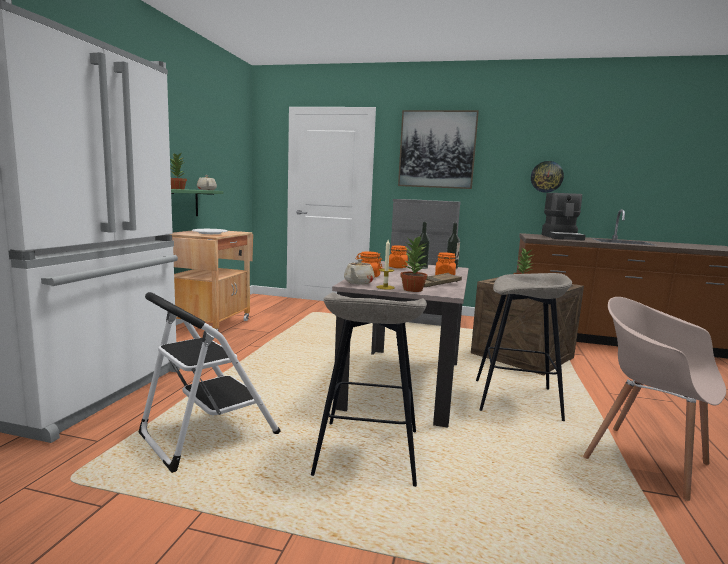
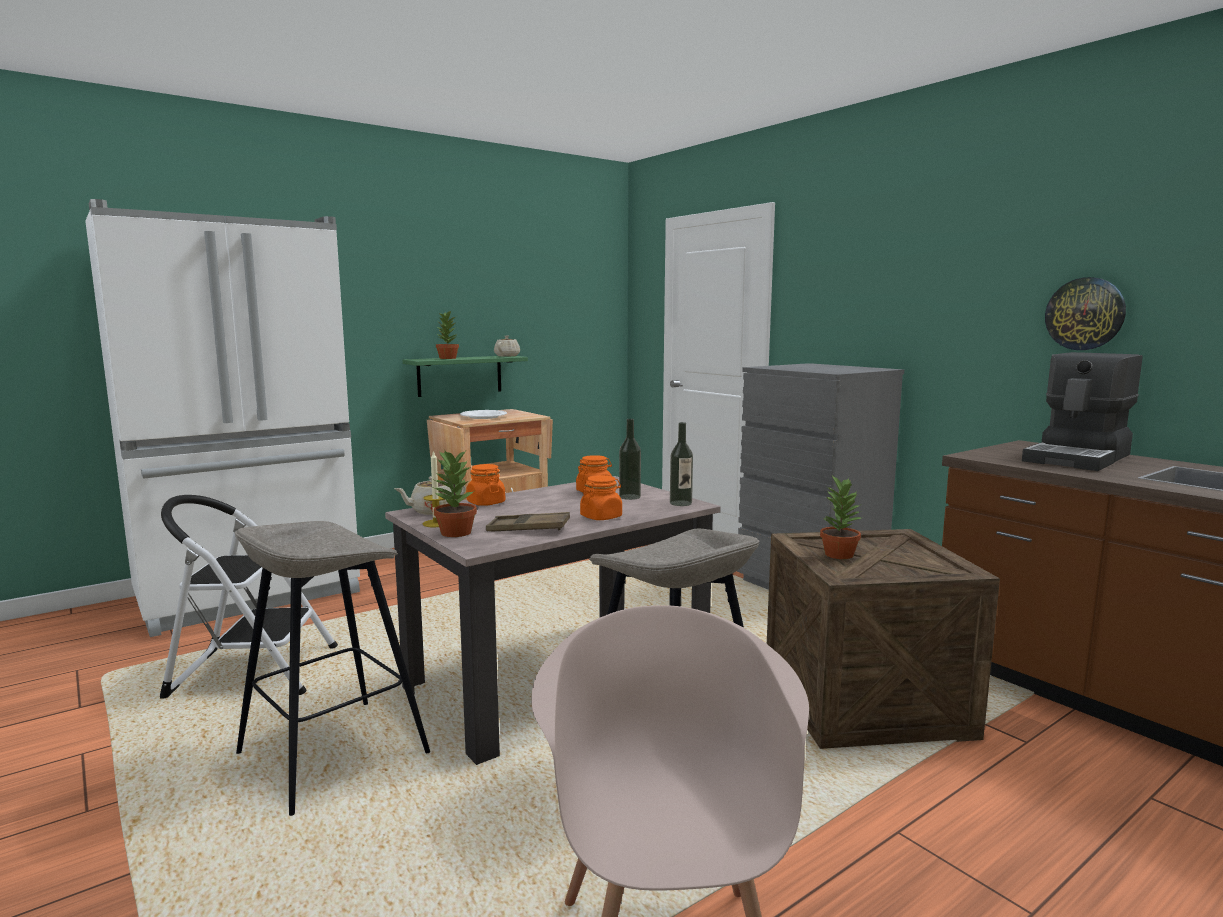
camera: 40 degrees right, 0 degrees up
picture [398,110,479,189] -> none

